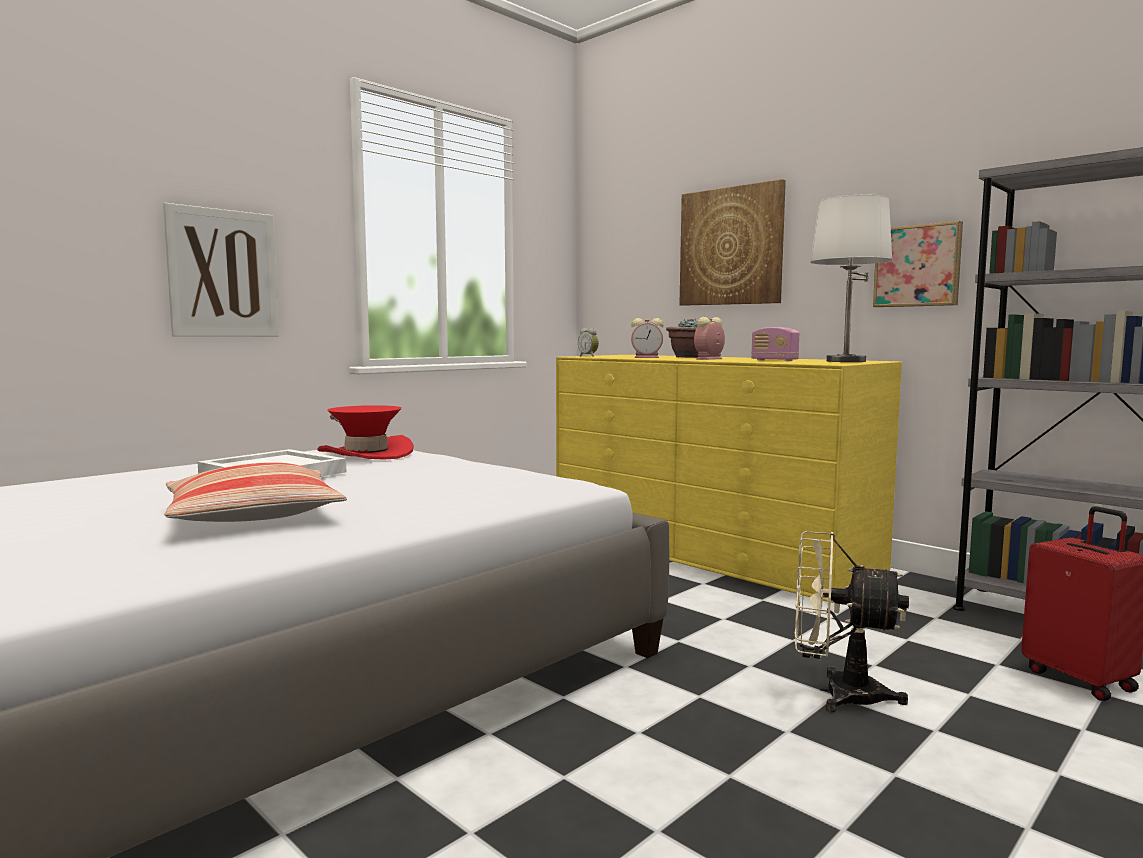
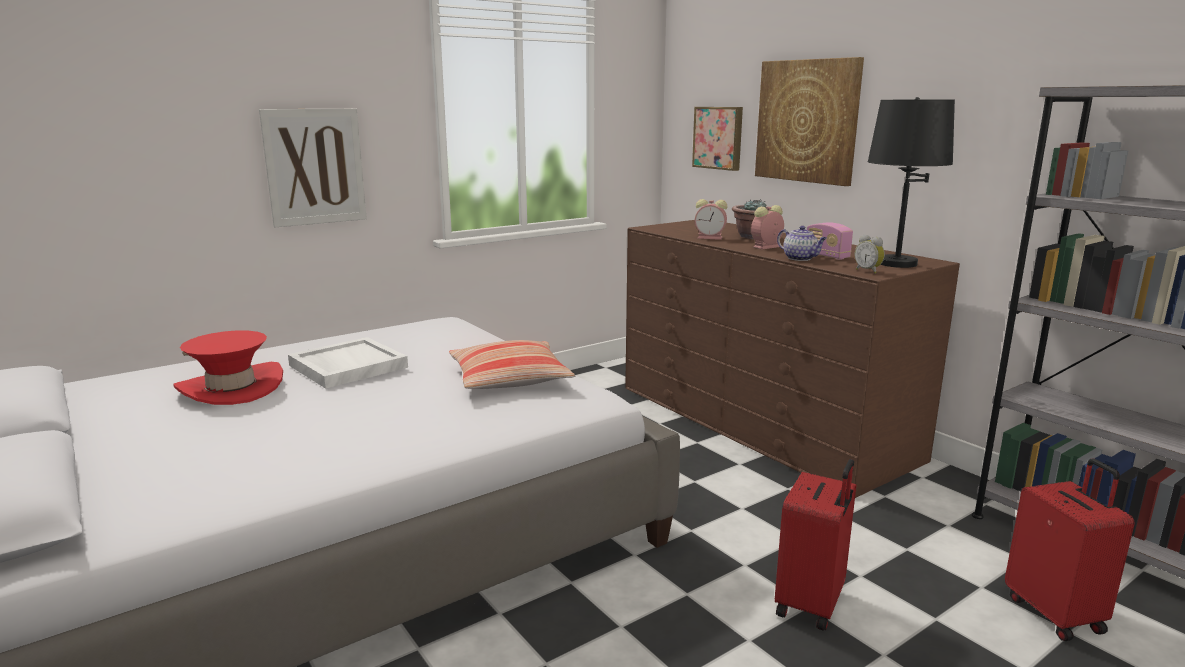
camera: 10 degrees right, 10 degrees up
pillow [164,462,347,522] -> pillow moved to [449,340,575,389]
red hat [317,405,414,459] -> red hat moved to [174,330,283,405]
yellow dresser [556,355,902,603] -> brown dresser [625,220,960,498]
alarm clock [578,328,599,357] -> alarm clock moved to [855,235,885,274]
beige fan [795,531,909,712] -> red suitcase [775,459,856,631]
white table lamp [810,195,892,362] -> black table lamp [868,97,955,268]
picture [873,221,963,307] -> picture moved to [692,107,743,171]
none -> teapot [777,226,827,261]

